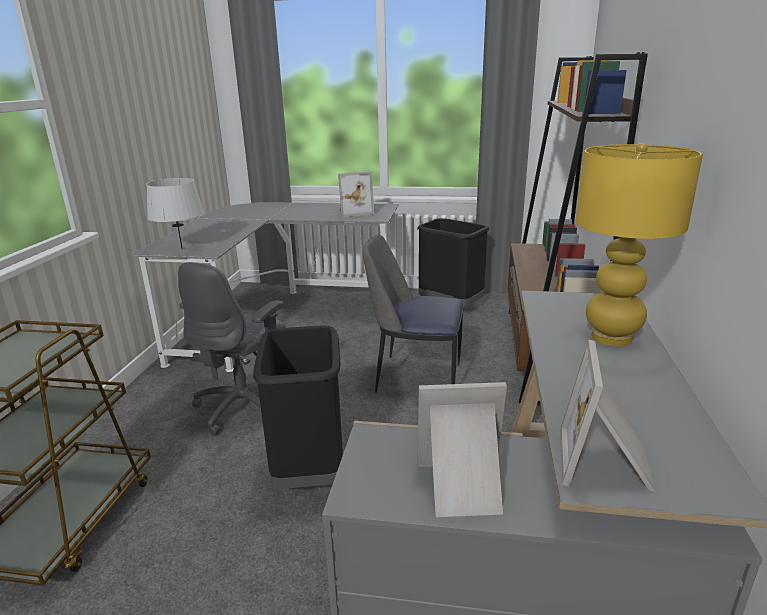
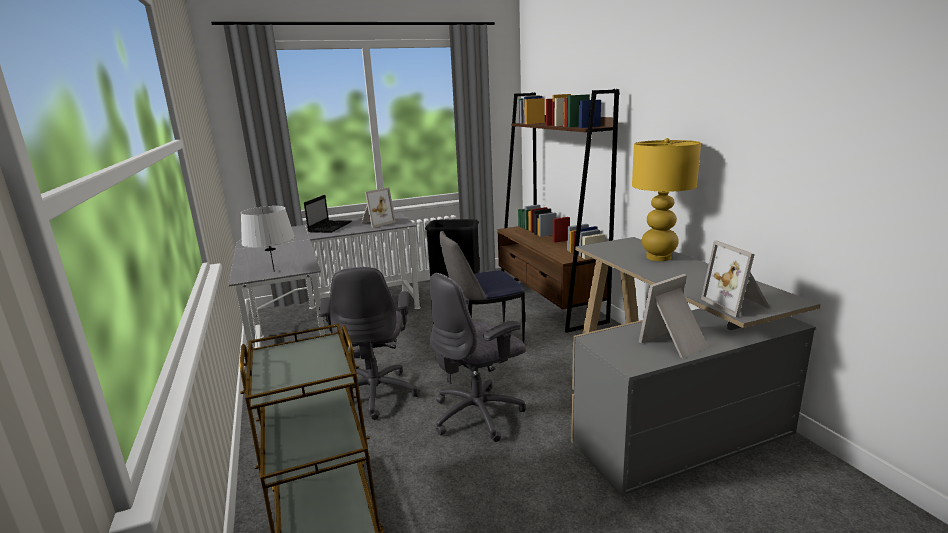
camera: 30 degrees left, 5 degrees down
black trash can [253,325,343,489] -> grey office chair [430,273,526,442]
none -> laptop [304,195,352,233]

